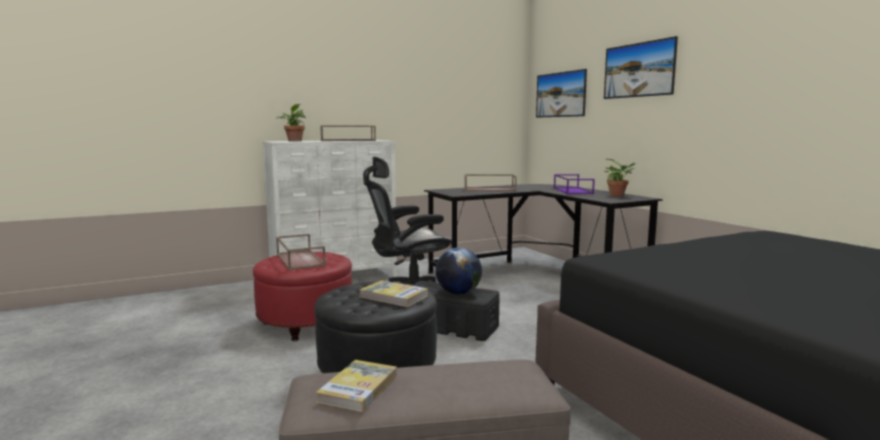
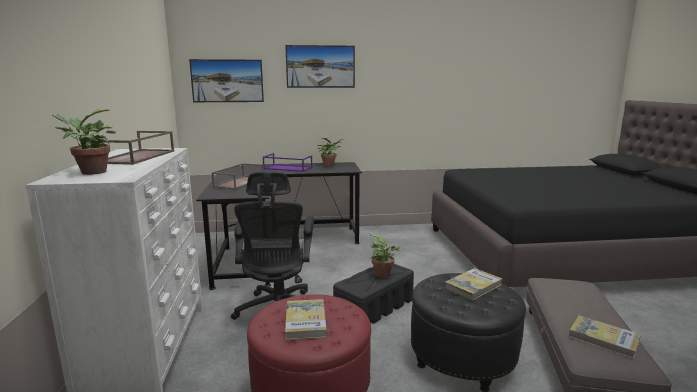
camera: 70 degrees left, 5 degrees up
brown tray [276,234,326,270] -> book [285,299,327,340]
globe [435,248,482,294] -> potted plant [370,234,401,278]

